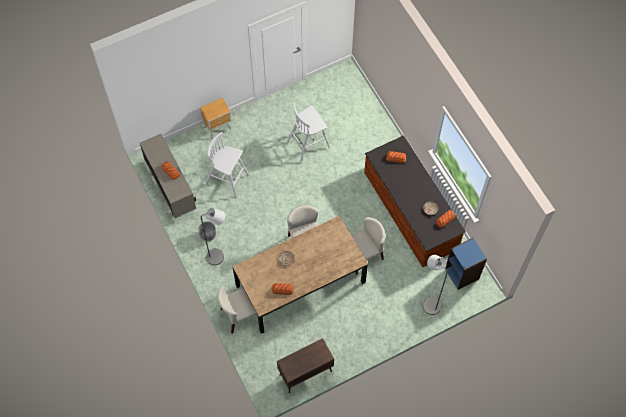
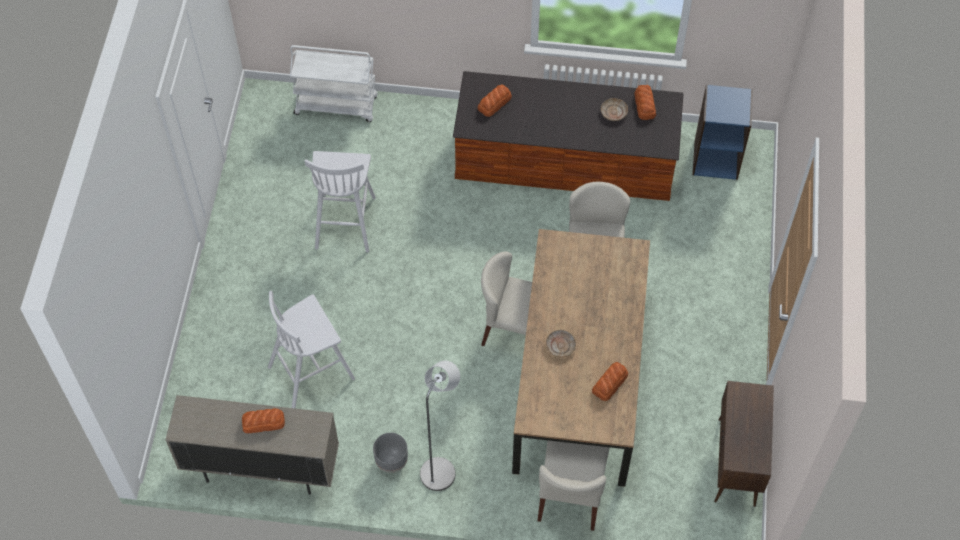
camera: 55 degrees left, 5 degrees down
brown nightstand [200,98,232,139] -> none
grey floor lamp [423,255,447,315] -> none
none -> white cart [290,45,378,122]

